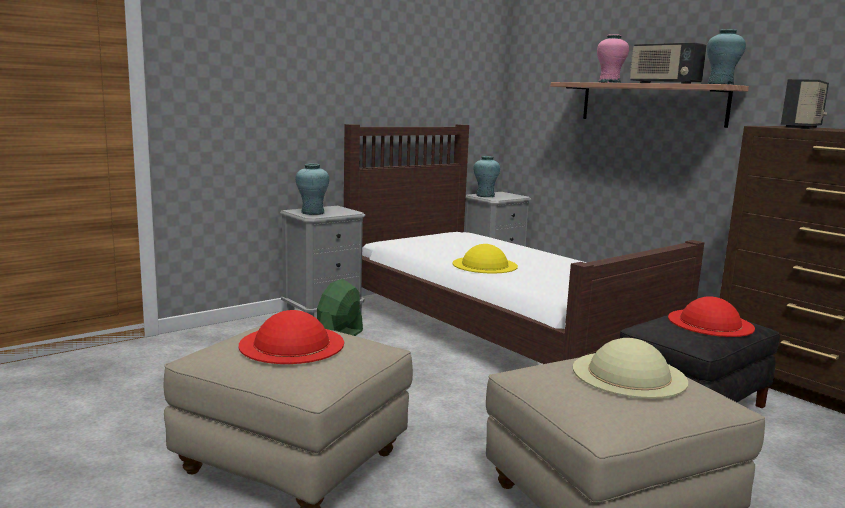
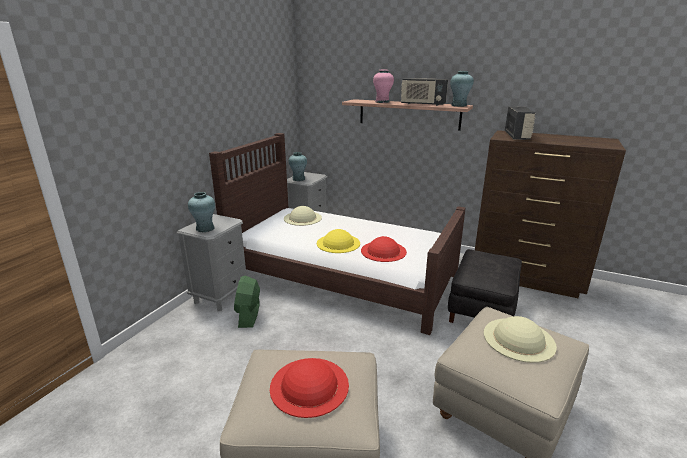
camera: 25 degrees left, 10 degrees up
red hat [668,297,755,337] -> red hat moved to [361,236,407,262]
none -> beige hat [284,206,322,226]

